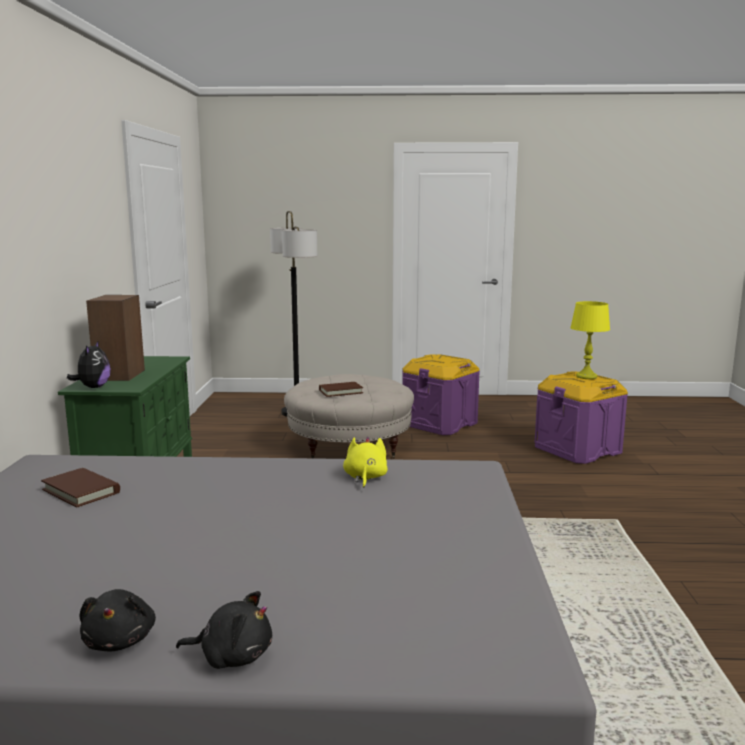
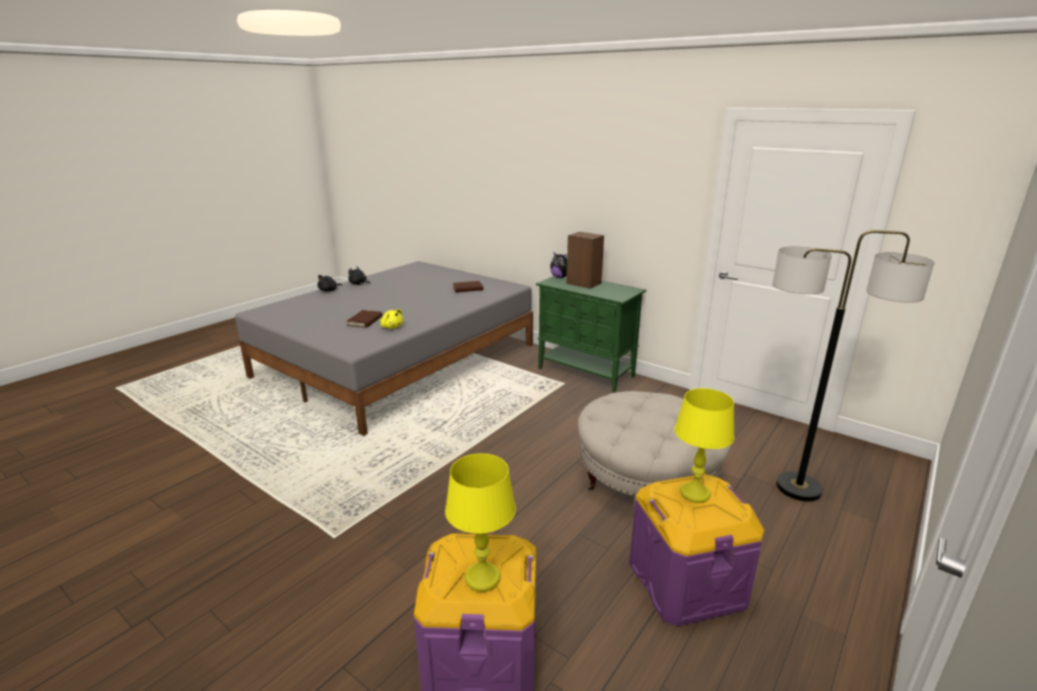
camera: 125 degrees right, 10 degrees up
brown book [319,382,363,397] -> brown book moved to [347,310,383,328]
none -> yellow table lamp [674,388,735,503]

